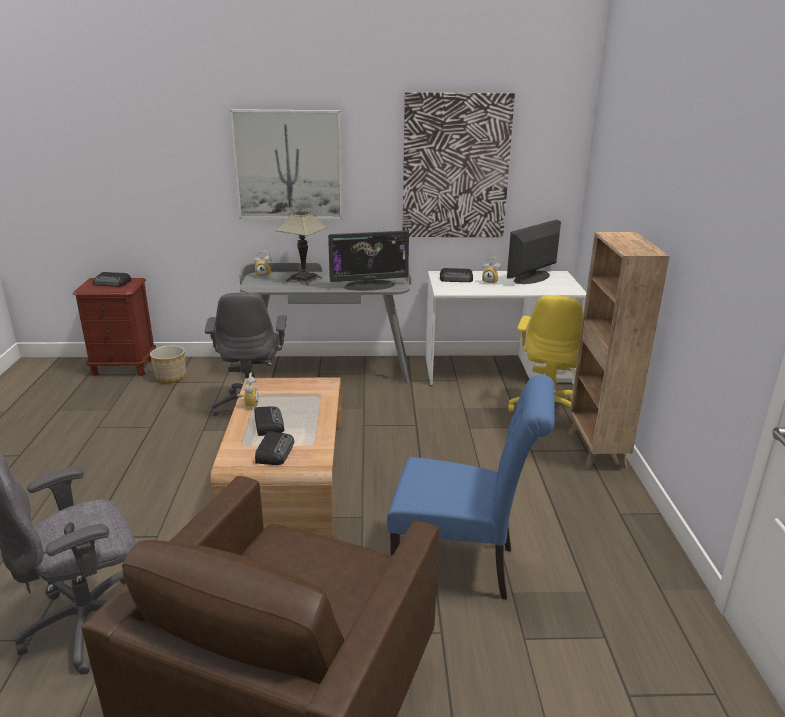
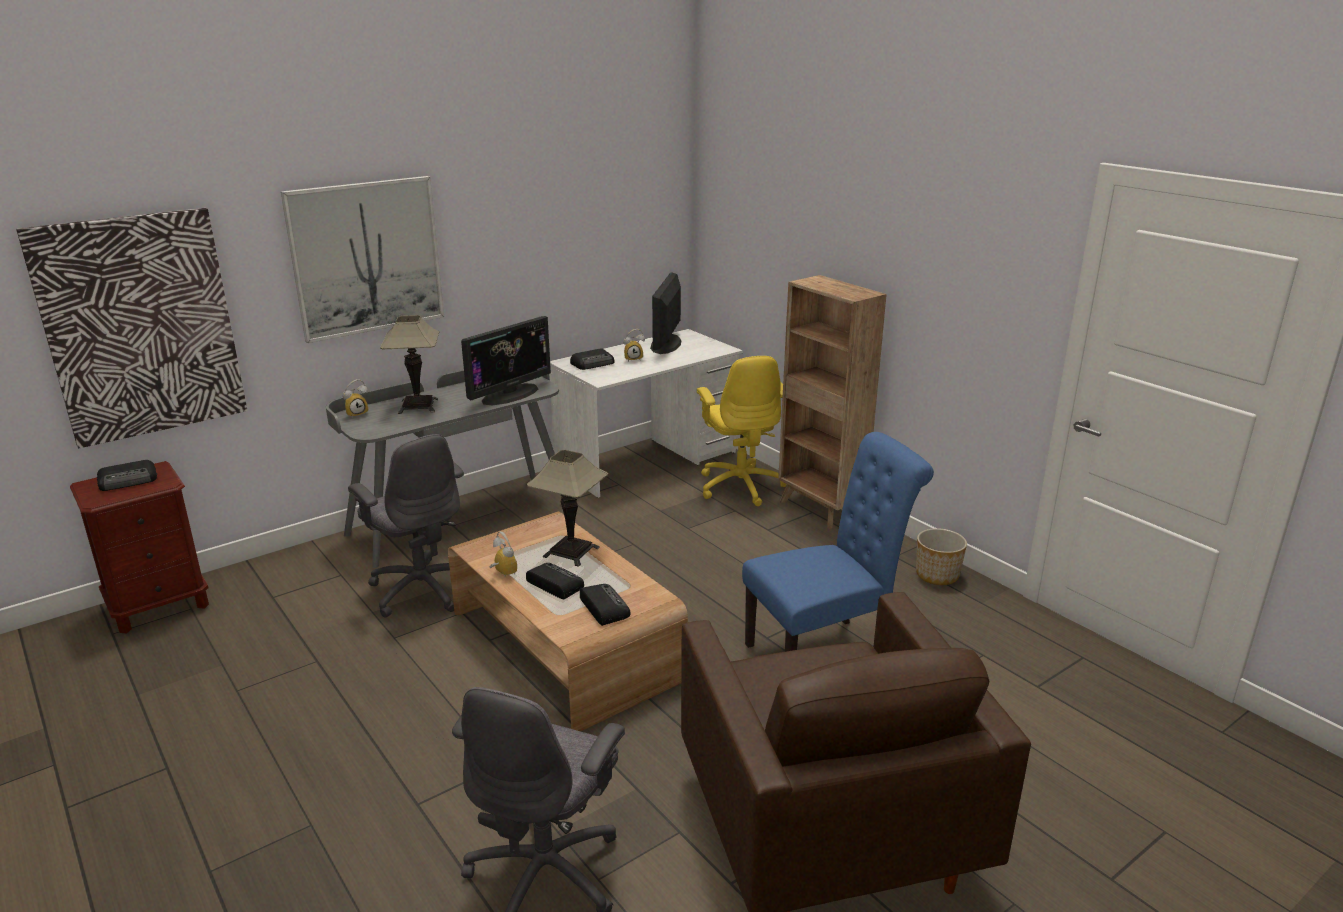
camera: 35 degrees left, 0 degrees up
planter [150,345,186,383] -> planter moved to [916,528,967,585]
picture [403,92,515,237] -> picture moved to [16,208,247,448]
none -> table lamp [527,450,608,567]

